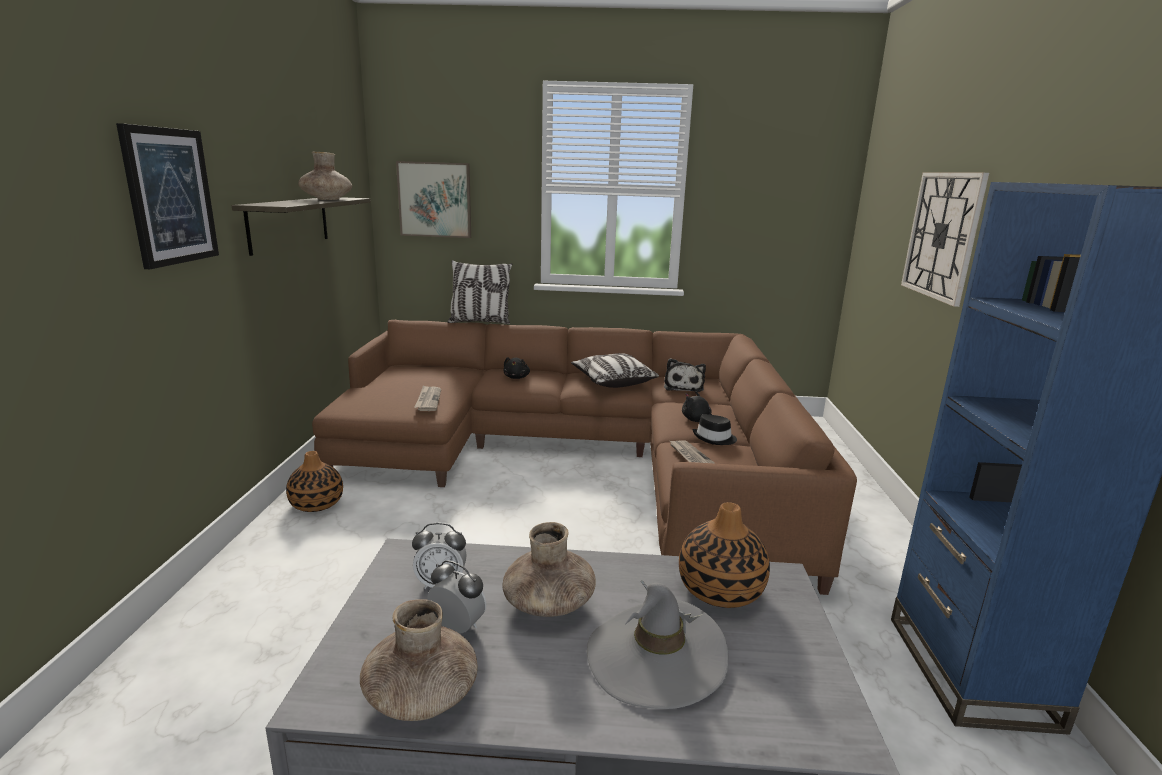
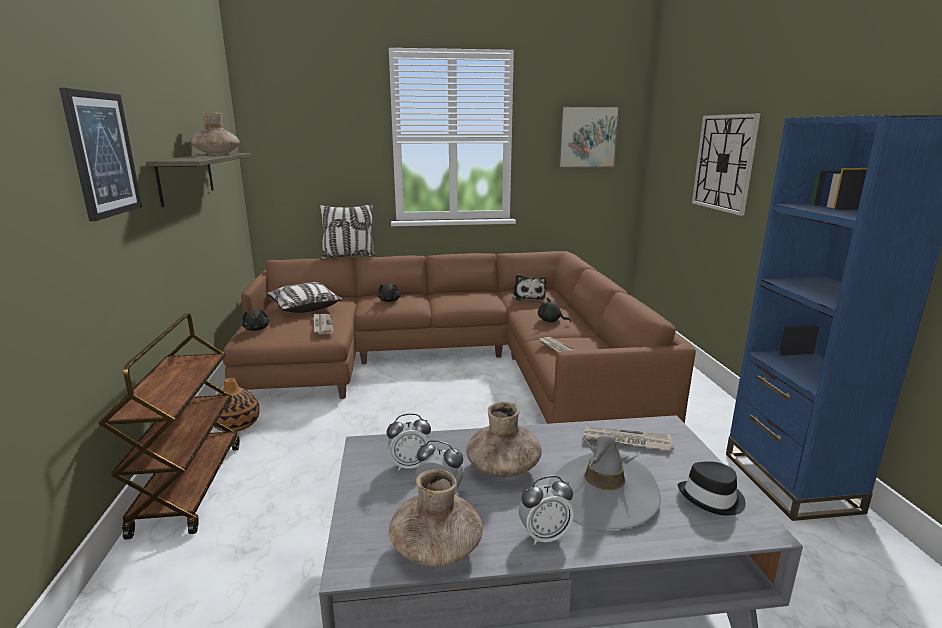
camera: 10 degrees left, 0 degrees up
picture [396,161,471,238] -> picture moved to [557,105,620,168]
pillow [571,353,659,388] -> pillow moved to [266,282,342,313]
vase [679,502,770,608] -> newspaper [584,426,674,450]
black hat [692,414,737,445] -> black hat moved to [678,461,746,516]
none -> brown cart [98,313,240,540]
none -> black plush toy [242,310,270,331]
none -> alarm clock [519,476,574,545]

